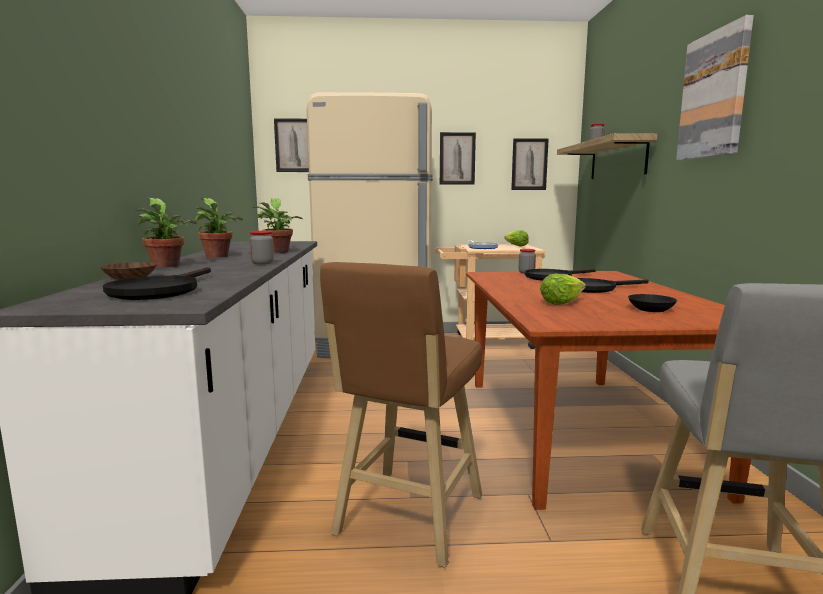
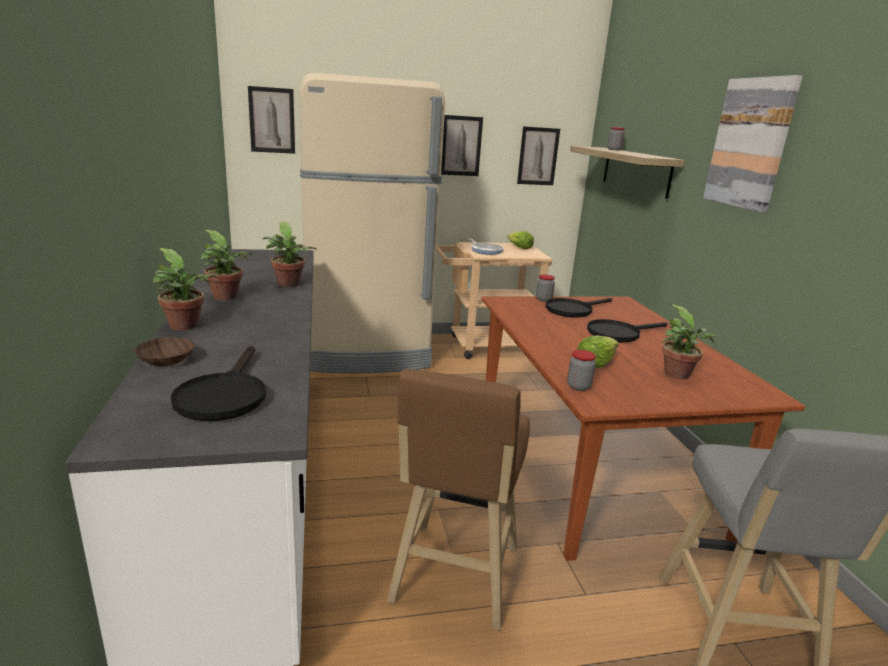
camera: 10 degrees left, 10 degrees up
jar [250,231,274,265] -> jar moved to [567,350,596,391]
black bowl [628,294,677,312] -> potted plant [661,304,717,379]

